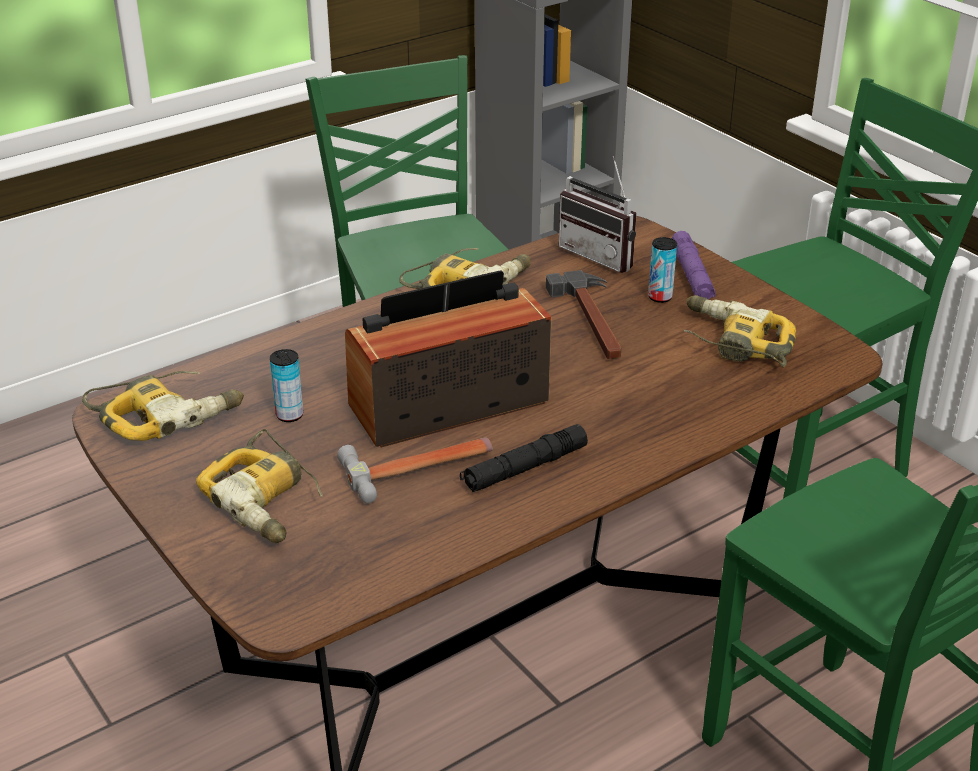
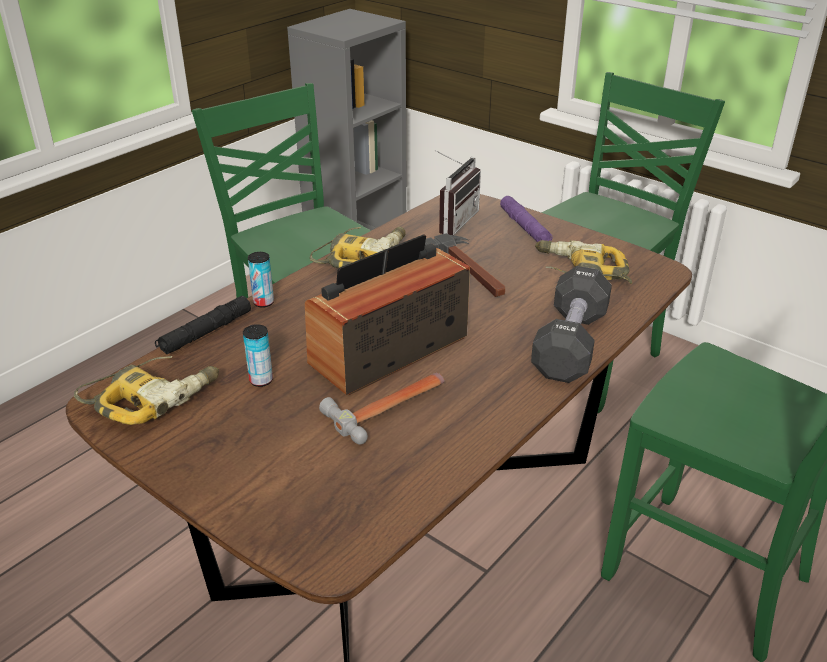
camera: 15 degrees left, 0 degrees up
power drill [196,429,323,543] -> none
black flashlight [460,424,588,492] -> black flashlight moved to [155,296,251,354]
radio [559,156,637,273] -> radio turned 90 degrees counterclockwise [435,150,481,235]
can [648,237,677,303] -> can moved to [248,252,274,308]
none -> black dumbbell [531,266,612,383]

